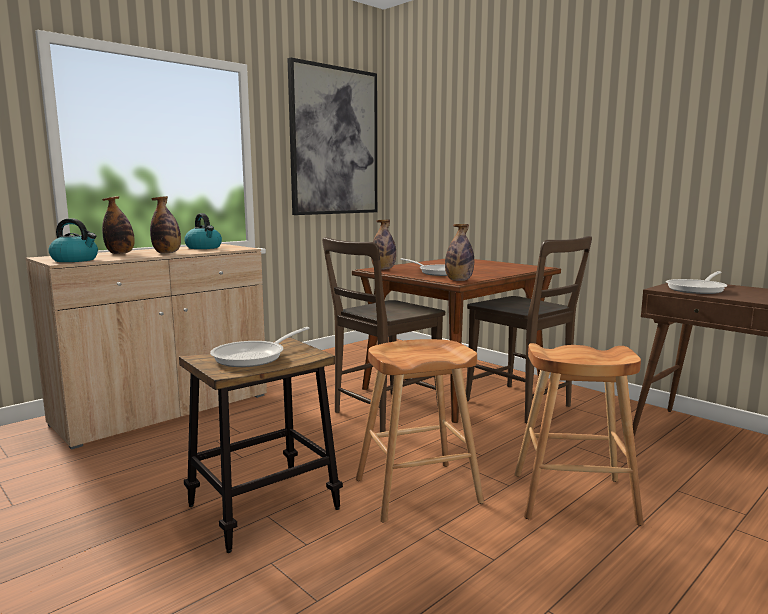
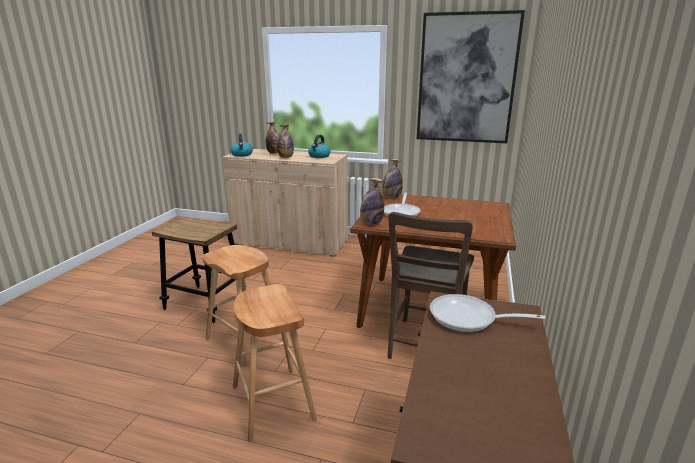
camera: 60 degrees right, 10 degrees up
frying pan [210,327,310,367] -> none
brown chair [322,237,445,432] -> none

